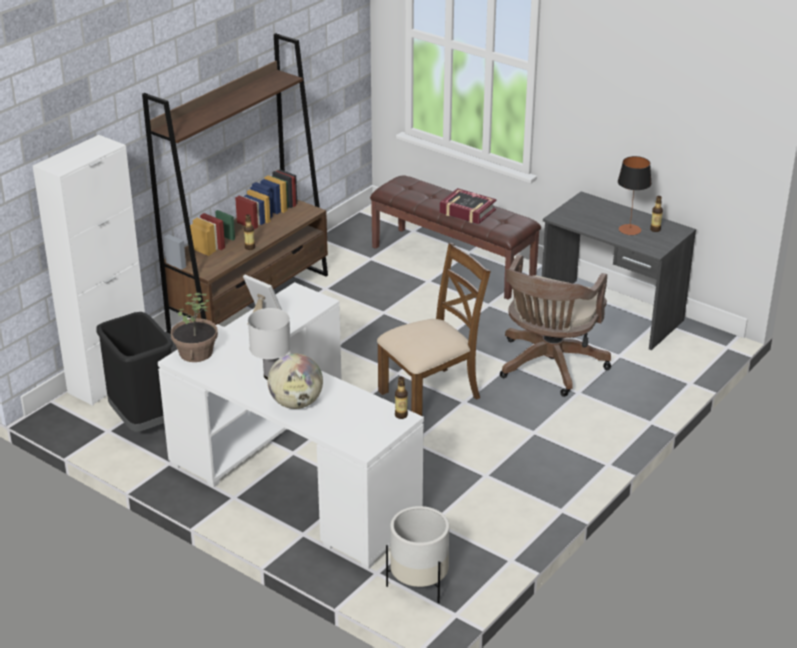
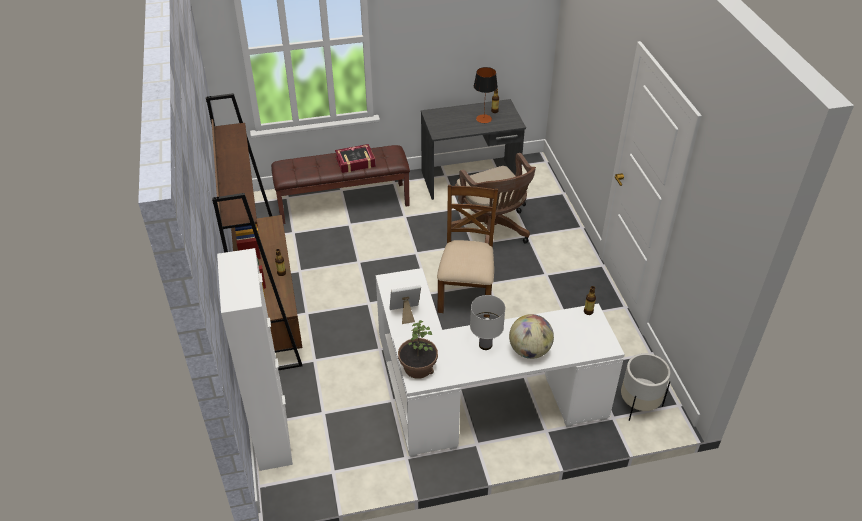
camera: 50 degrees left, 10 degrees up
black trash can [96,312,173,432] -> none

